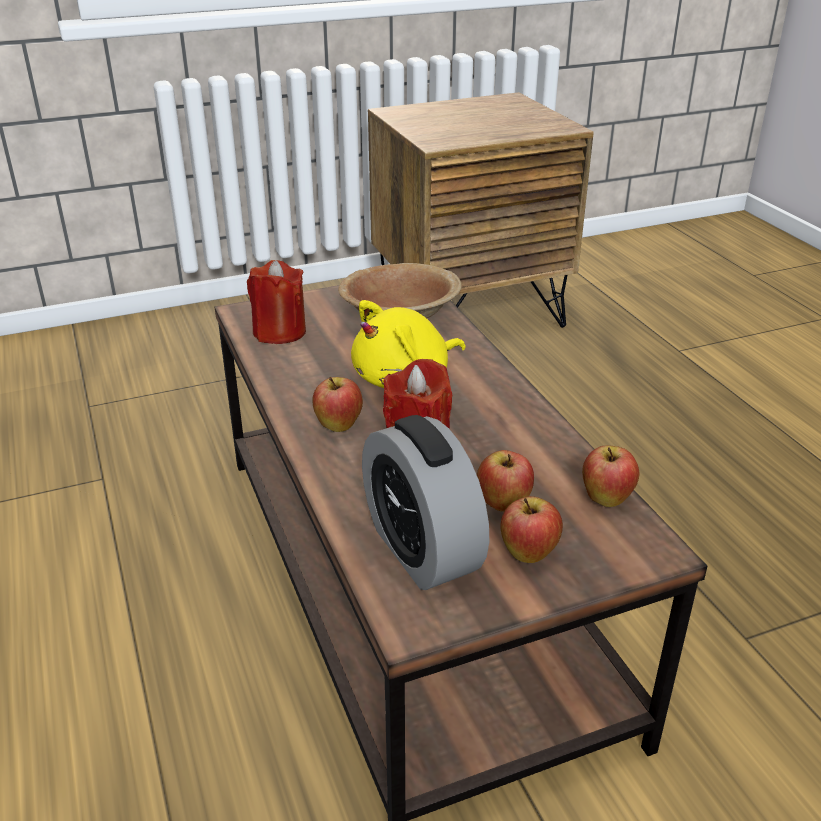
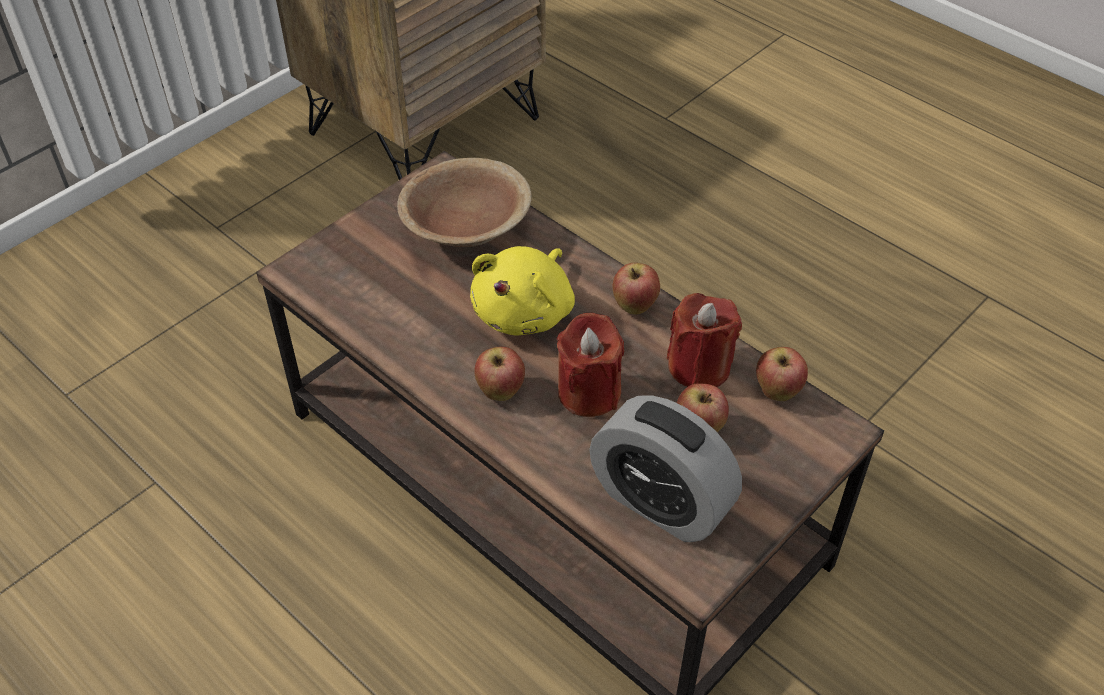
camera: 25 degrees left, 15 degrees up
red candle [247,260,306,344] -> red candle moved to [667,293,742,387]
apple [501,496,563,563] -> apple moved to [613,263,660,315]

